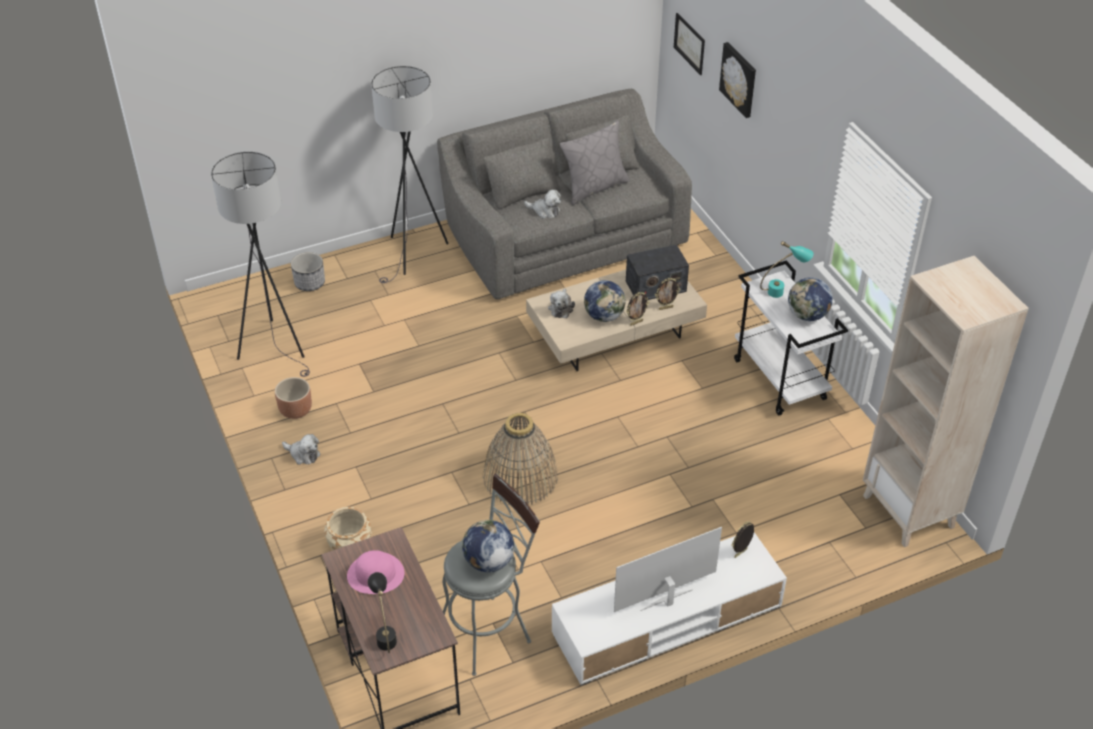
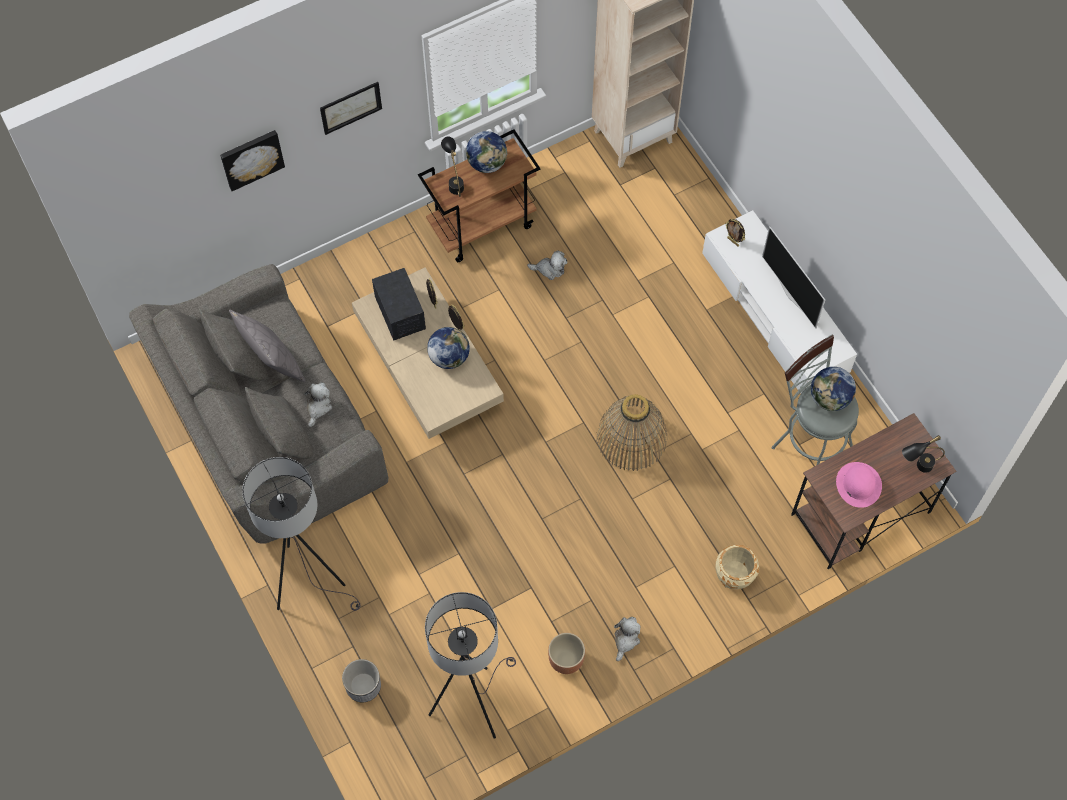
camera: 95 degrees left, 20 degrees up
plush toy [548,289,575,318] -> plush toy moved to [527,250,567,280]
picture [674,13,705,75] -> picture moved to [320,82,382,135]
white cart [734,260,848,416] -> brown cart [418,129,540,262]
turquoise table lamp [760,241,813,298] -> black table lamp [441,136,464,197]

